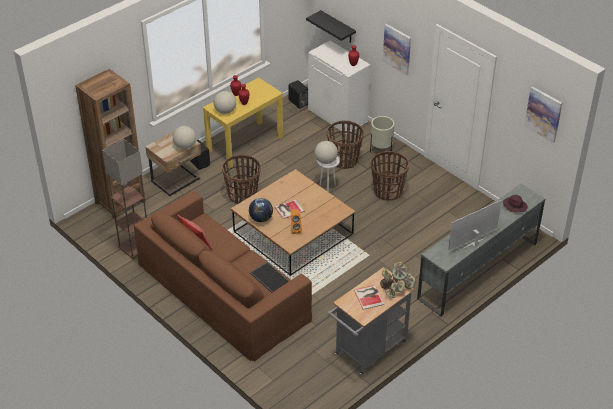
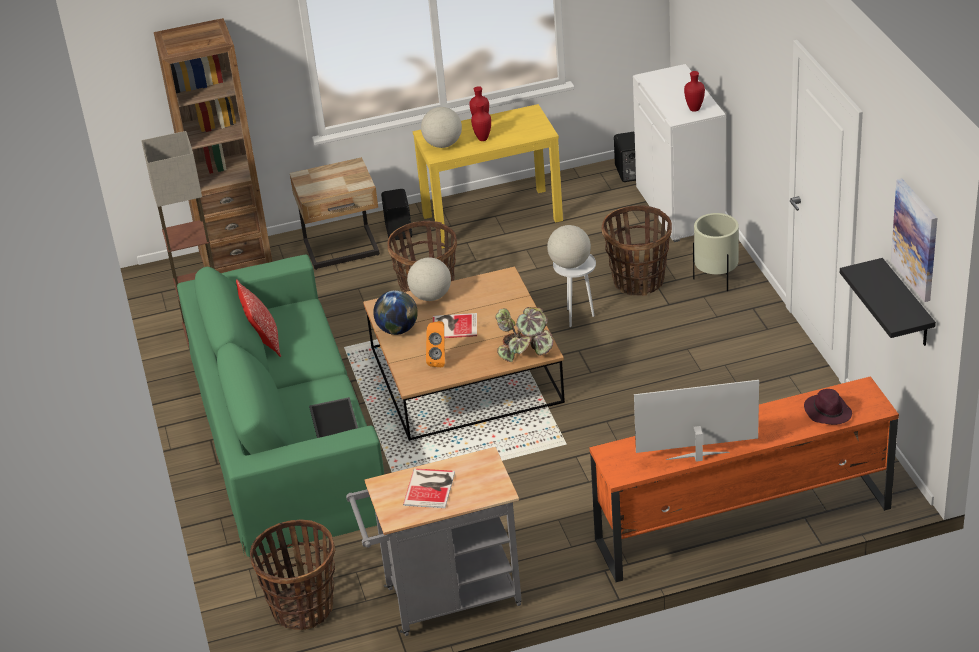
camera: 30 degrees right, 5 degrees down
brown sofa [134,191,312,362] -> green sofa [177,254,384,558]
globe [173,126,196,149] -> globe moved to [407,257,451,301]
black shelf [306,10,356,43] -> black shelf moved to [840,258,936,346]
basket [371,151,409,201] -> basket moved to [250,519,335,630]
potted plant [380,261,416,298] -> potted plant moved to [495,307,554,362]
picture [383,24,411,76] -> none
grey tv stand [417,184,545,316] -> orange tv stand [589,376,899,582]

